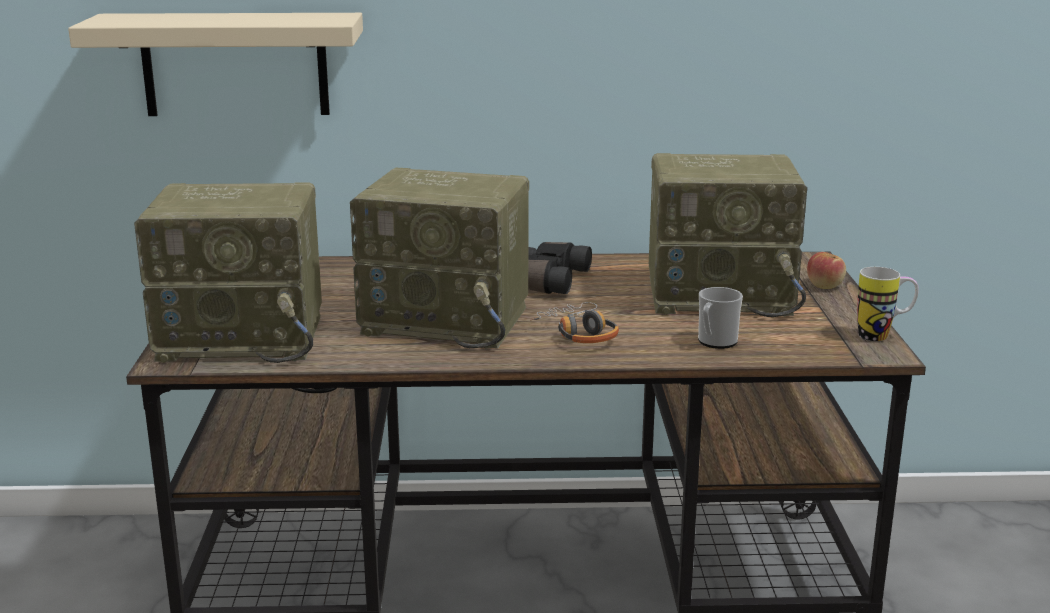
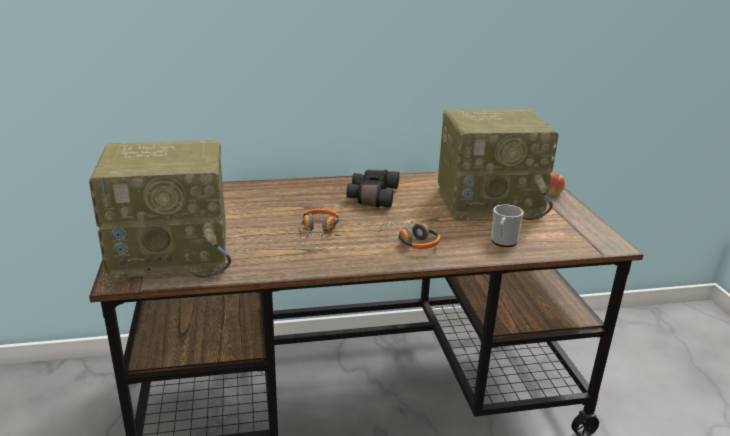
camera: 10 degrees left, 5 degrees up
beige shelf [68,13,363,116] -> none
radio [350,168,529,349] -> headphones [286,209,343,240]
mug [857,267,919,341] -> none

